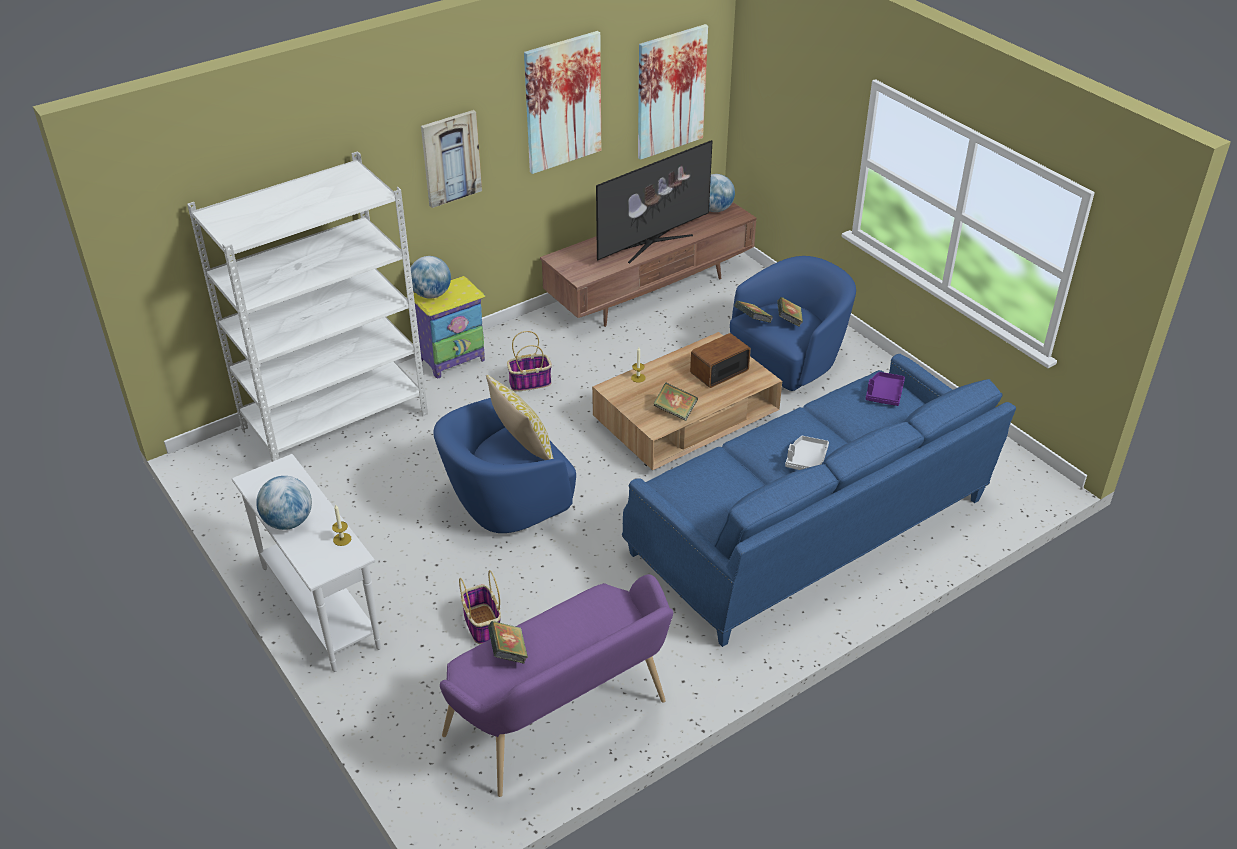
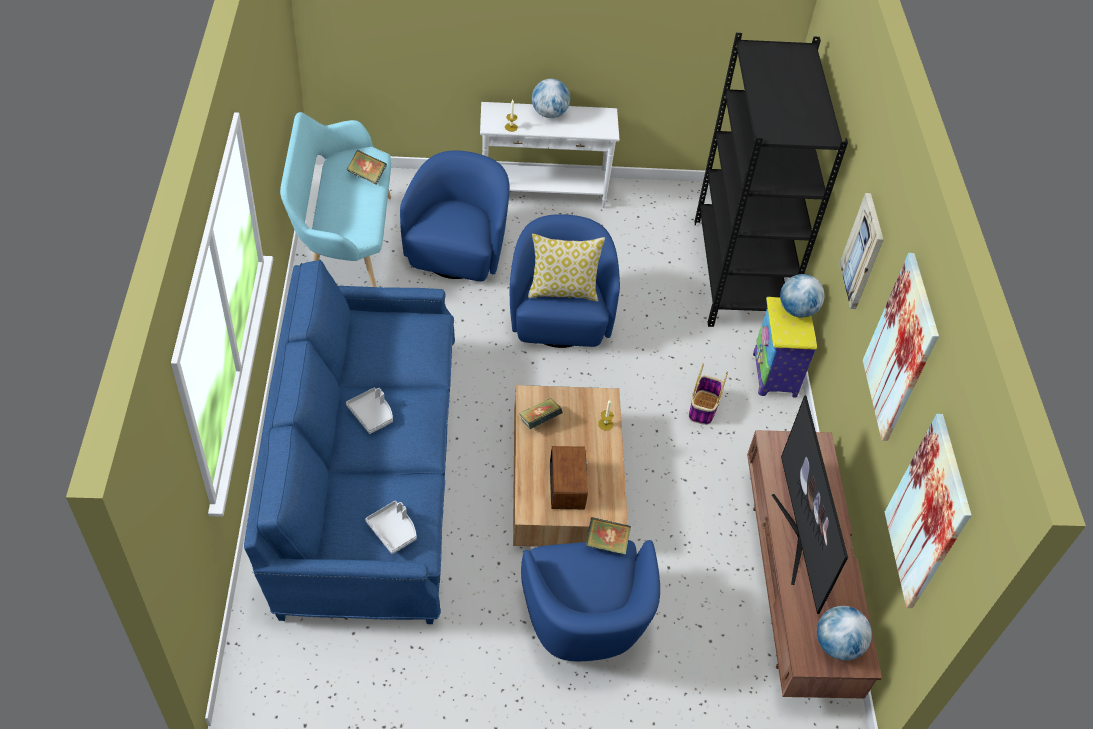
camera: 120 degrees right, 10 degrees up
white bookcase [187,151,428,462] -> black bookcase [694,33,848,327]
purple bench [440,574,673,797] -> turquoise bench [280,112,391,287]
basket [459,570,501,644] -> blue armchair [400,150,510,281]
book [777,297,803,327] -> none
purple tray [866,372,905,406] -> grey tray [365,501,417,554]

